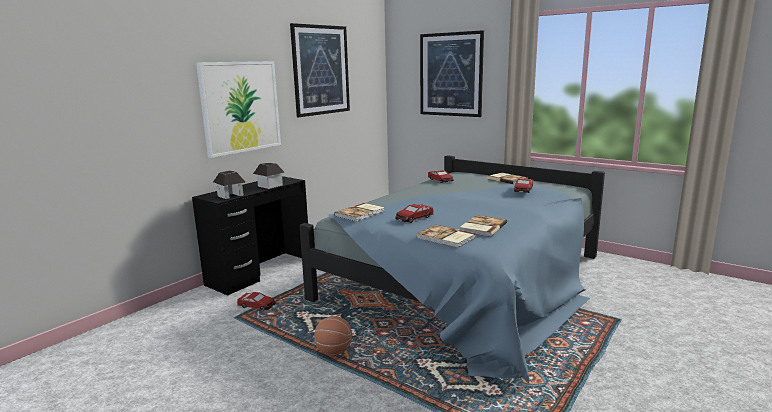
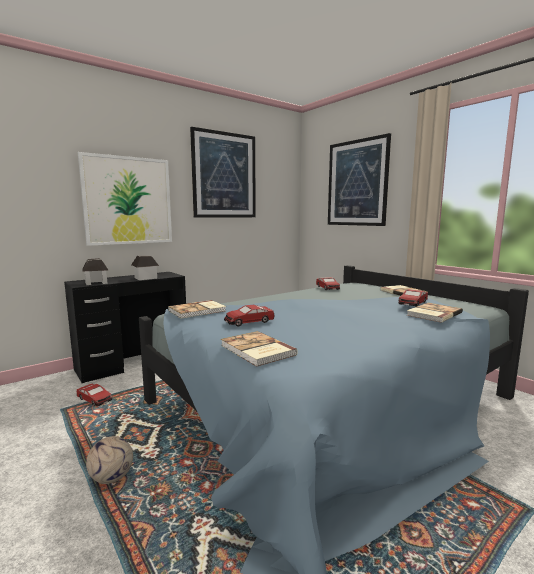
camera: 15 degrees right, 5 degrees down
basketball [314,316,352,355] -> football [86,436,133,484]
book [460,215,507,237] -> book moved to [407,302,463,323]

